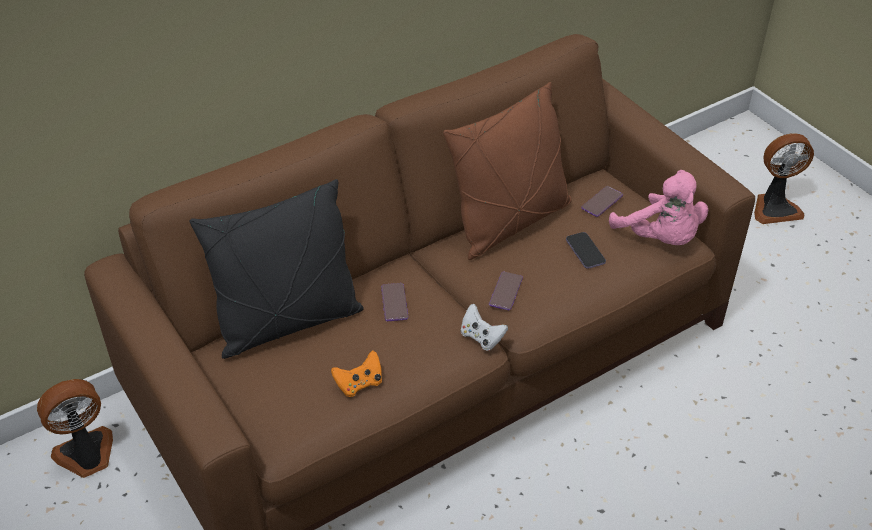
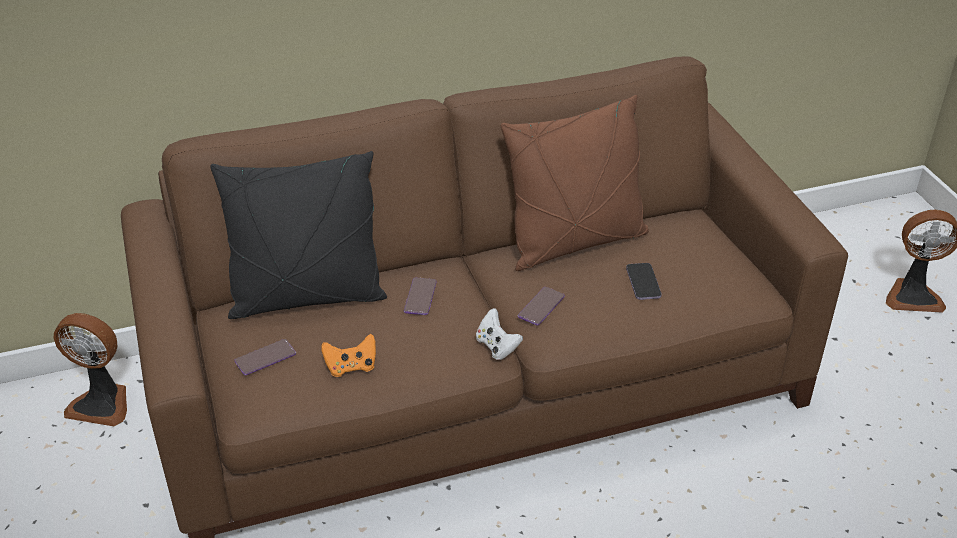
camera: 15 degrees right, 5 degrees down
fan [37,379,113,478] -> fan turned 150 degrees counterclockwise [54,313,127,426]
phone [581,186,623,217] -> phone moved to [234,339,296,375]
pink plush toy [609,170,708,245] -> none

